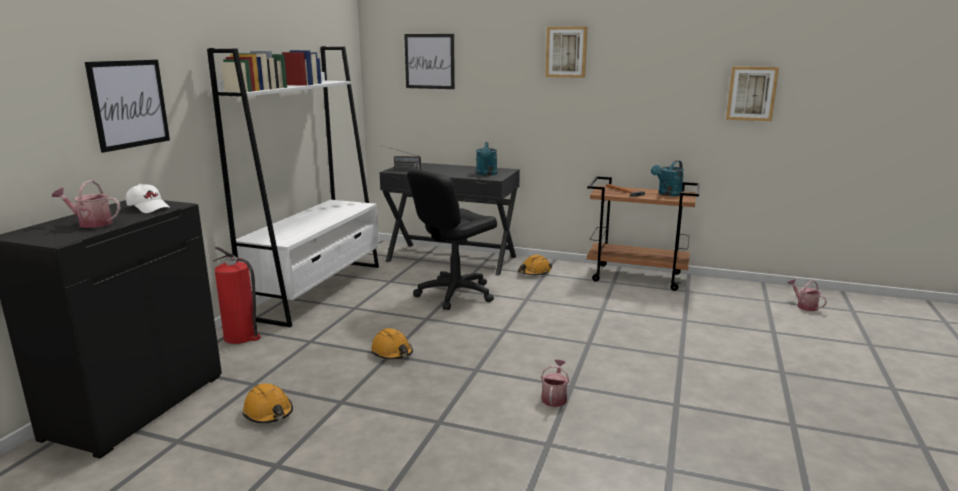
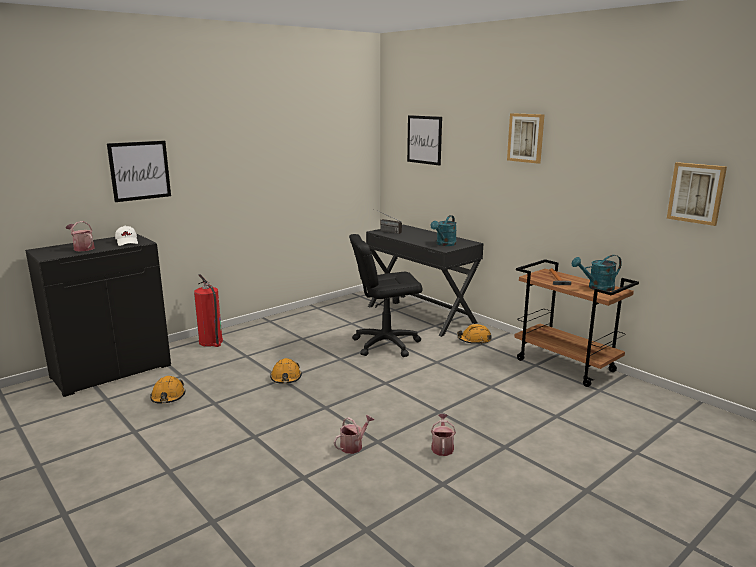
camera: 30 degrees right, 0 degrees up
white bookcase [207,46,379,328] -> none
watering can [788,279,827,311] -> watering can moved to [431,414,456,456]

